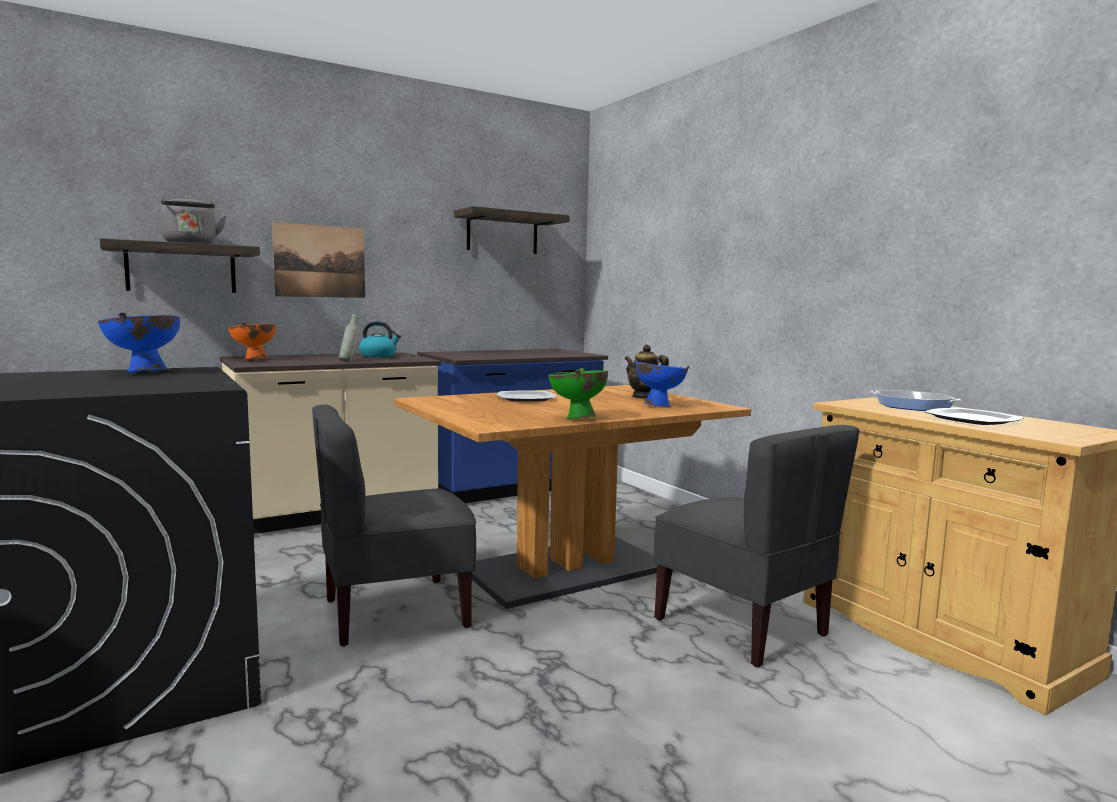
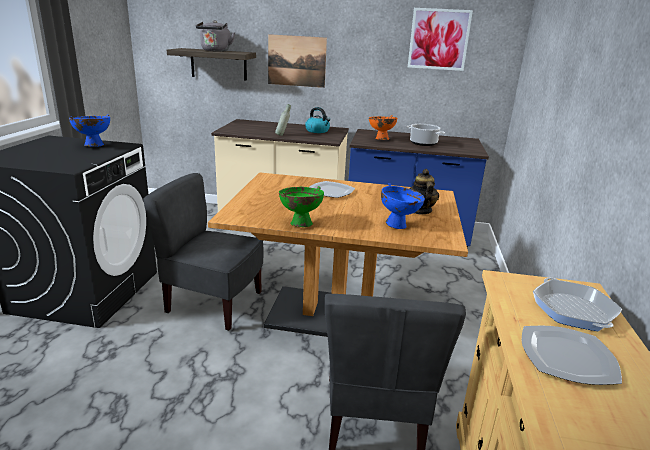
camera: 40 degrees right, 15 degrees up
orange bowl [228,322,276,360] -> orange bowl moved to [369,115,397,140]
shelf [454,206,570,254] -> picture [408,8,473,71]
none -> cooking pot [406,124,445,146]

